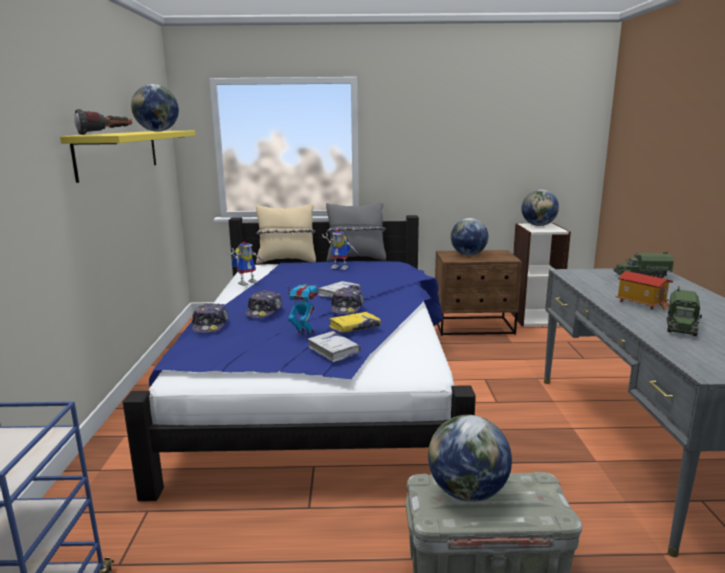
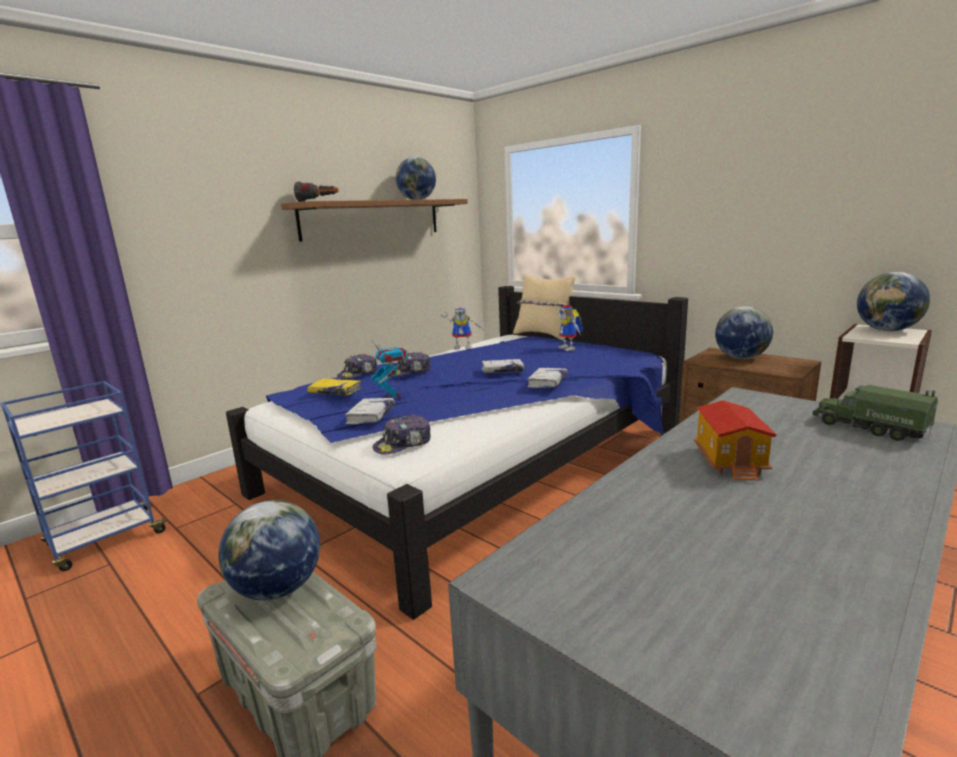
camera: 45 degrees right, 0 degrees up
yellow shelf [60,131,196,183] -> brown shelf [281,199,468,242]
grey pillow [326,202,386,262] -> none
yellow book [329,312,381,333] -> yellow book moved to [307,378,361,396]
cap [331,287,364,315] -> cap moved to [372,415,431,455]
toy truck [666,286,702,336] -> none
none -> white book [528,368,567,388]

